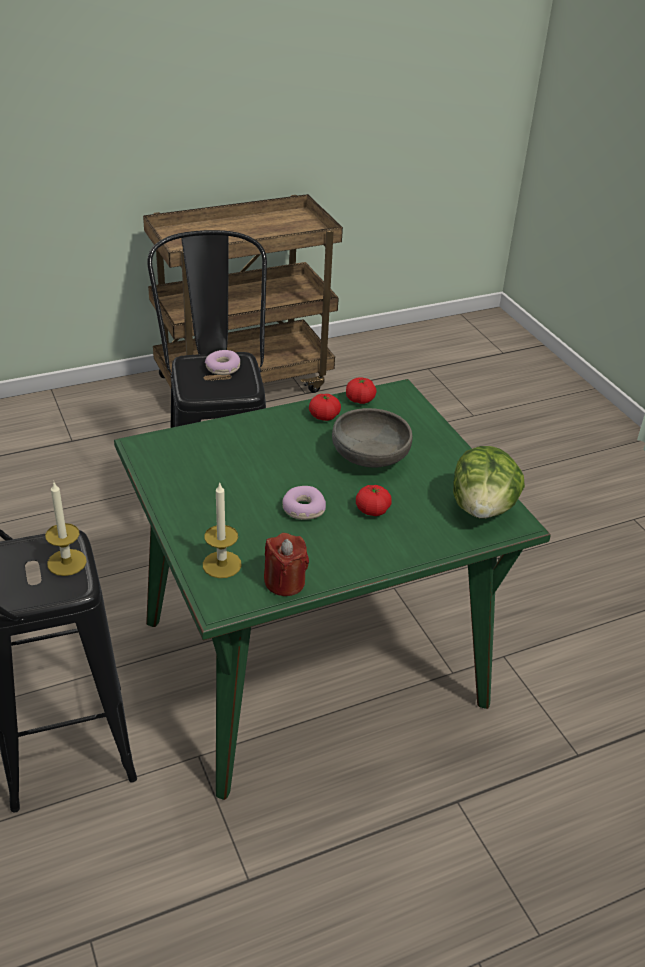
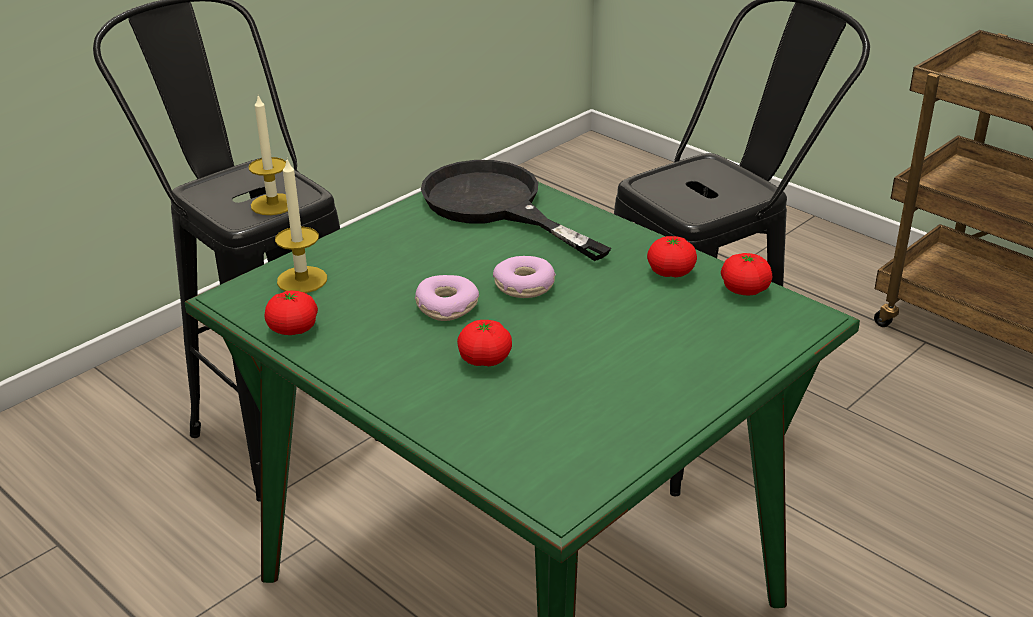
camera: 70 degrees right, 5 degrees down
donut [205,350,240,375] -> donut moved to [493,256,556,298]
red candle [264,533,309,596] -> tomato [264,290,318,335]
grey bowl [332,408,413,467] -> none
lettuce [453,446,525,518] -> none
none -> black frying pan [421,160,611,261]

